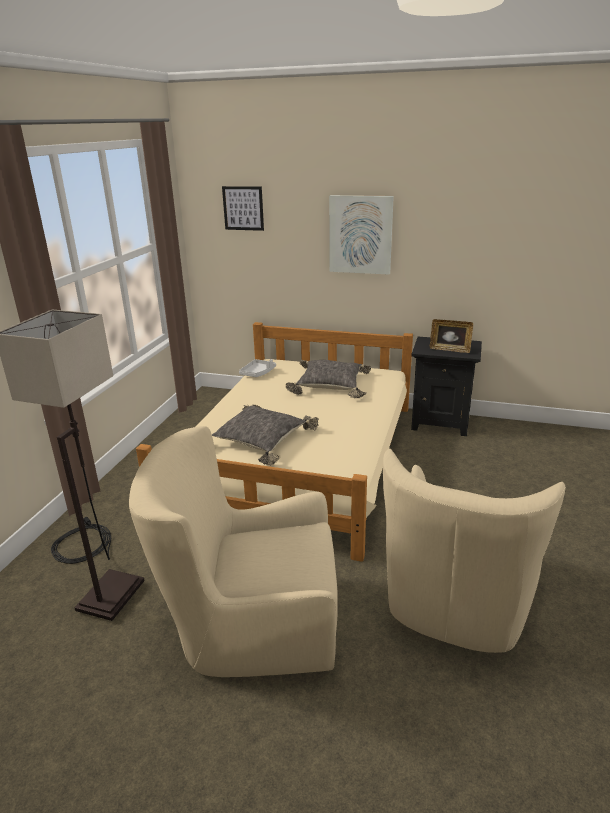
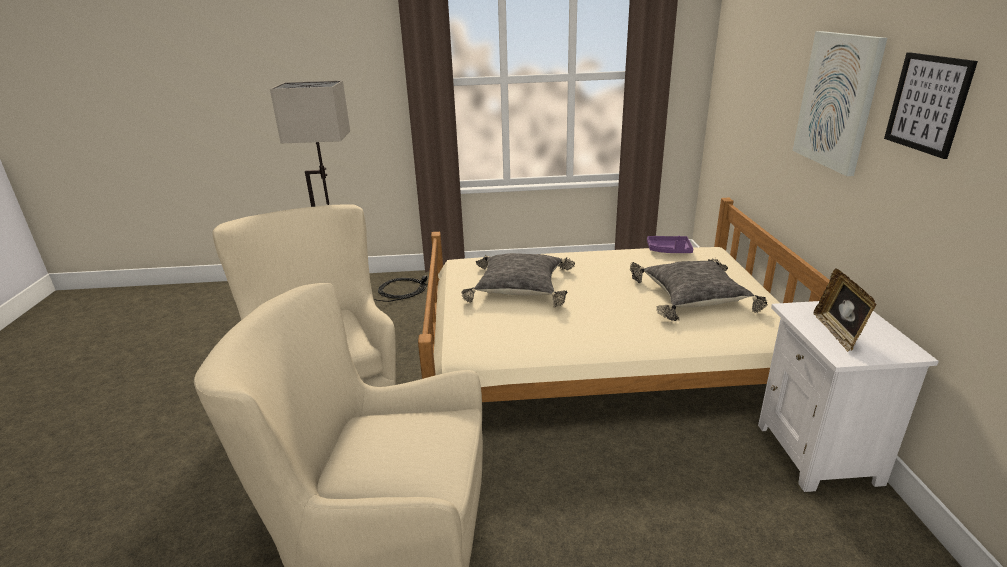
camera: 70 degrees right, 0 degrees up
picture [222,186,264,231] -> picture moved to [884,52,978,159]
grey tray [239,359,276,377] -> purple tray [647,236,693,253]
black nightstand [411,337,482,436] -> white nightstand [758,301,939,492]

